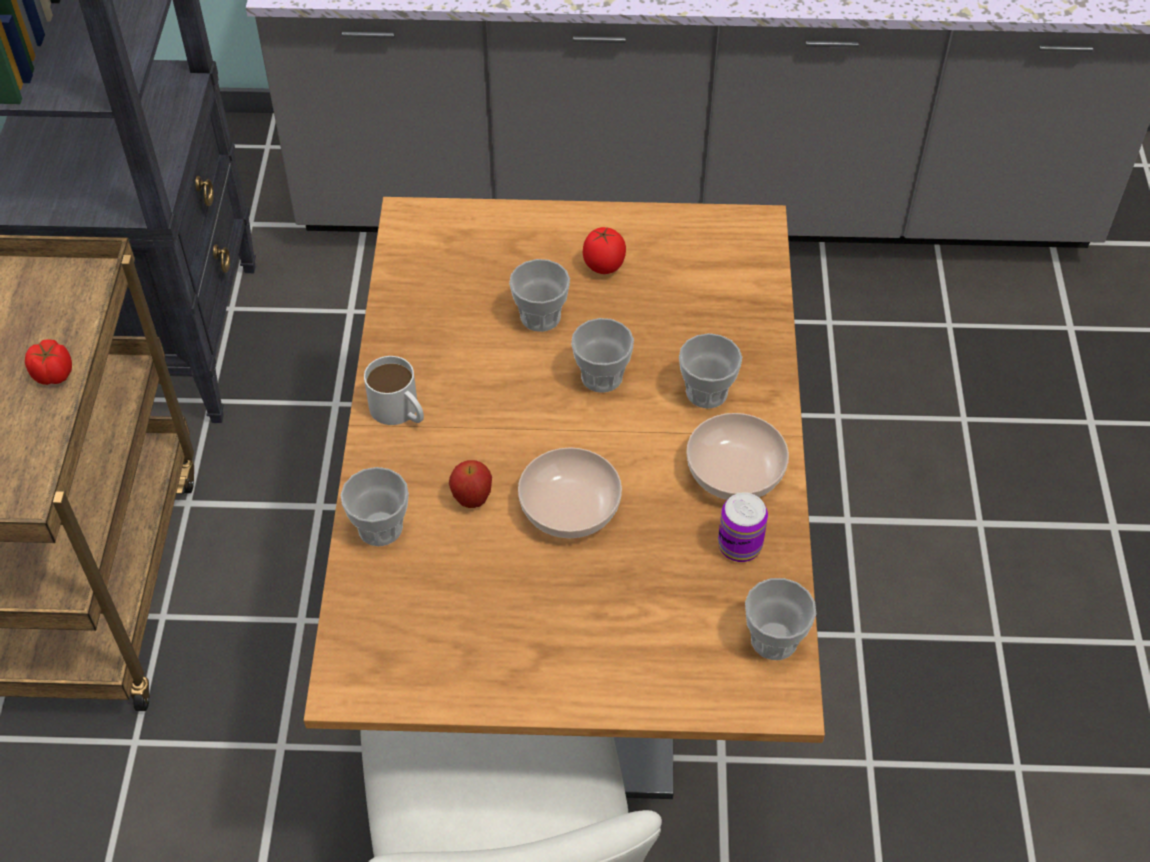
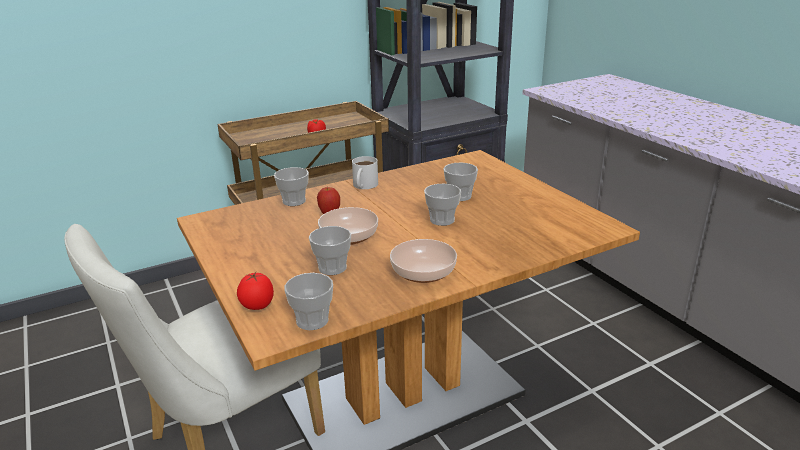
camera: 60 degrees right, 25 degrees down
tomato [583,227,626,274] -> tomato moved to [237,272,274,310]
cup [679,333,742,409] -> cup moved to [309,226,351,275]
can [718,492,768,562] -> none

